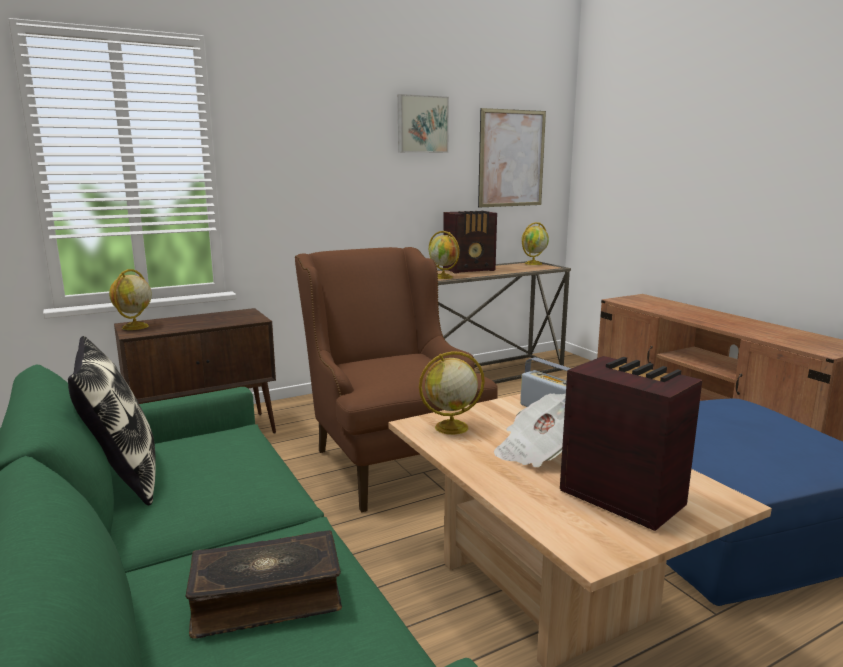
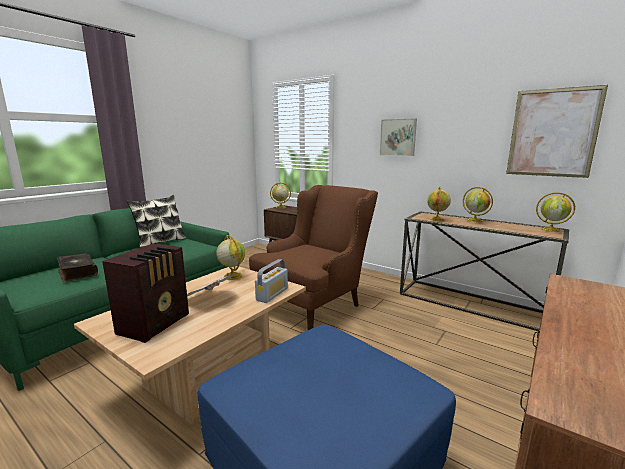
camera: 65 degrees right, 0 degrees up
picture [398,94,449,153] -> picture moved to [380,118,417,156]
radio [443,211,497,274] -> globe [463,187,493,223]

